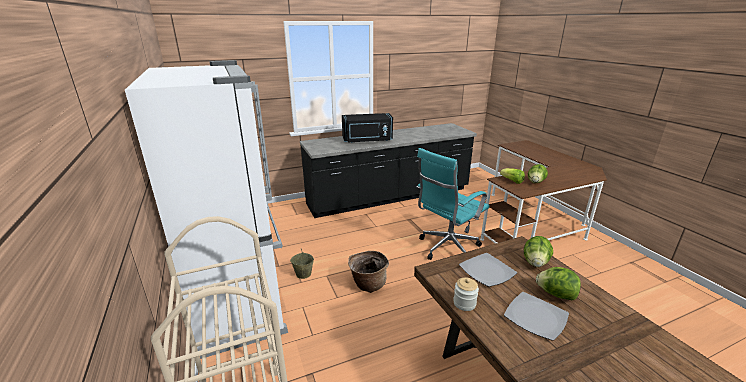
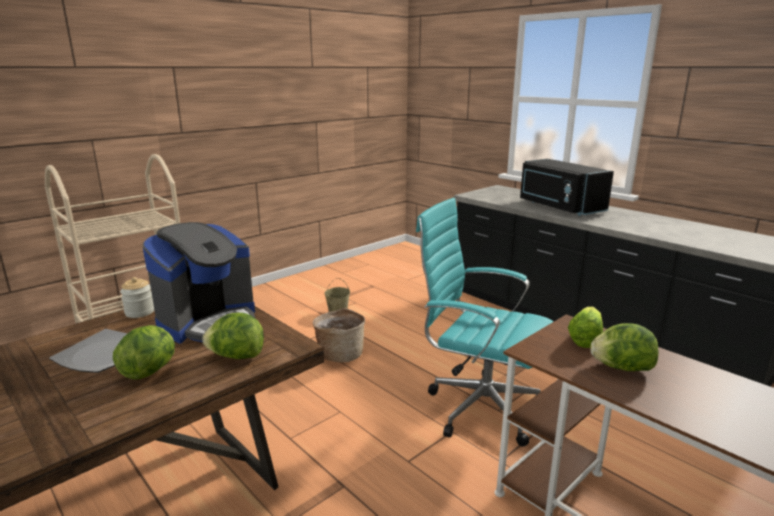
camera: 70 degrees right, 5 degrees down
white fridge [125,60,288,359] -> none
plate [459,253,517,287] -> coffee machine [143,222,255,344]

